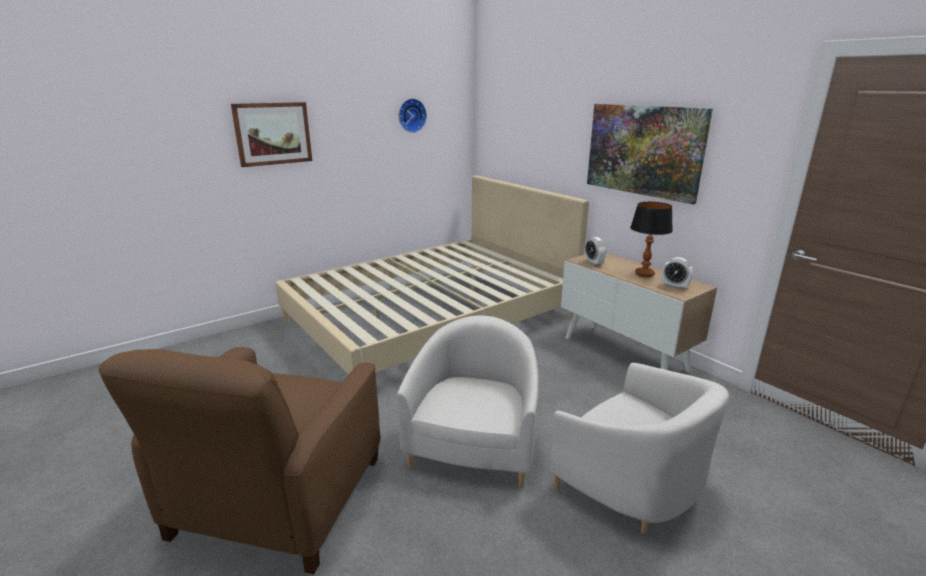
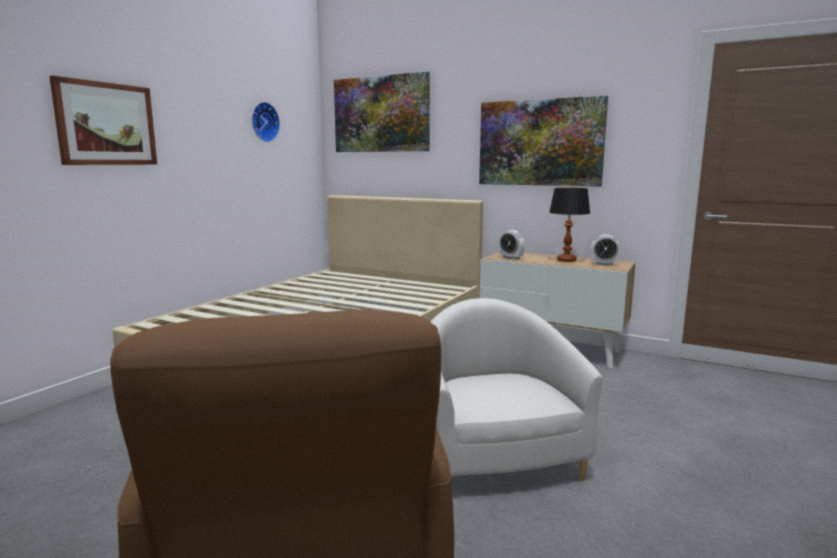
camera: 25 degrees left, 10 degrees down
white armchair [550,363,729,534] -> none
none -> picture [334,72,430,152]

